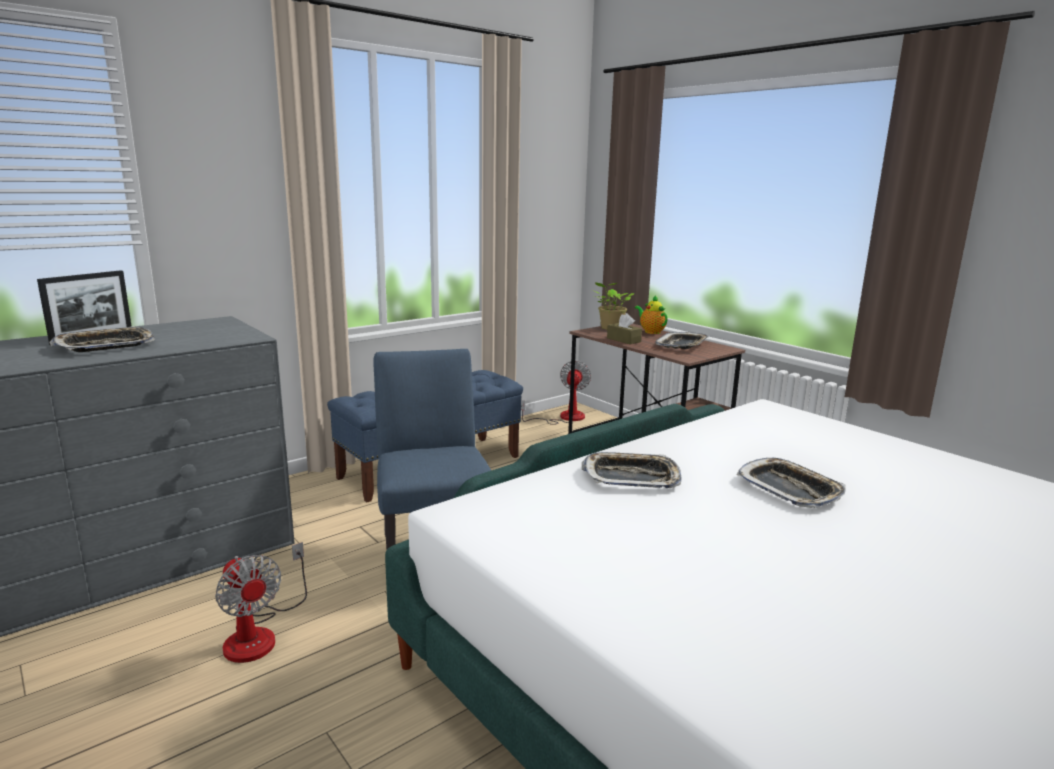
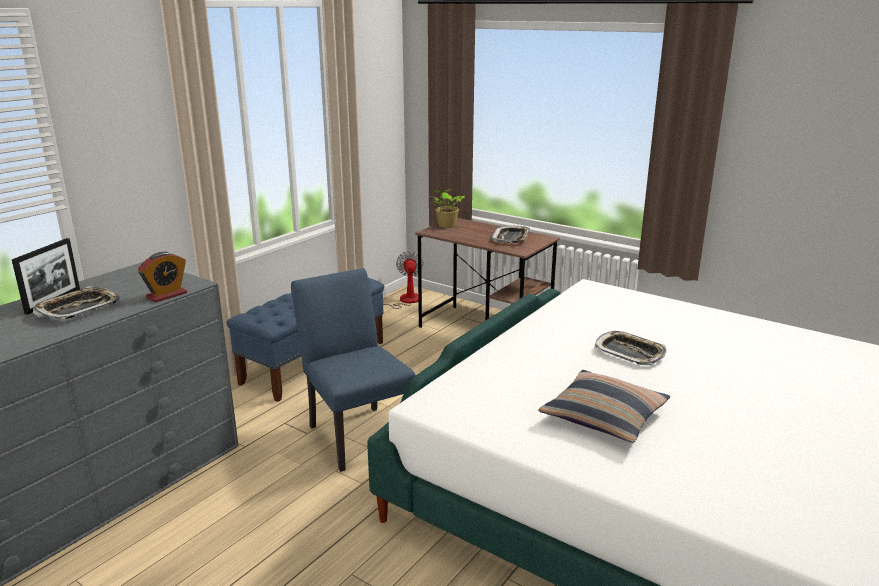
camera: 15 degrees left, 5 degrees up
fan [215,542,307,663] -> none
tray [582,452,682,488] -> none
brown tissue box [607,313,642,344] -> none
teapot [635,295,668,334] -> none
none -> alarm clock [138,252,187,303]
none -> pillow [538,370,670,443]

